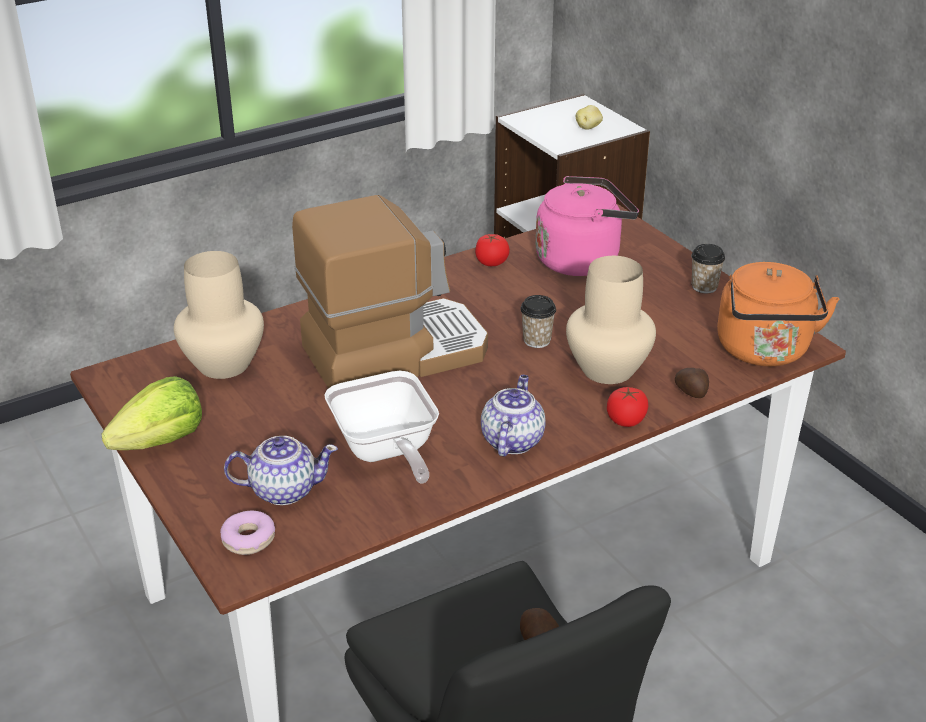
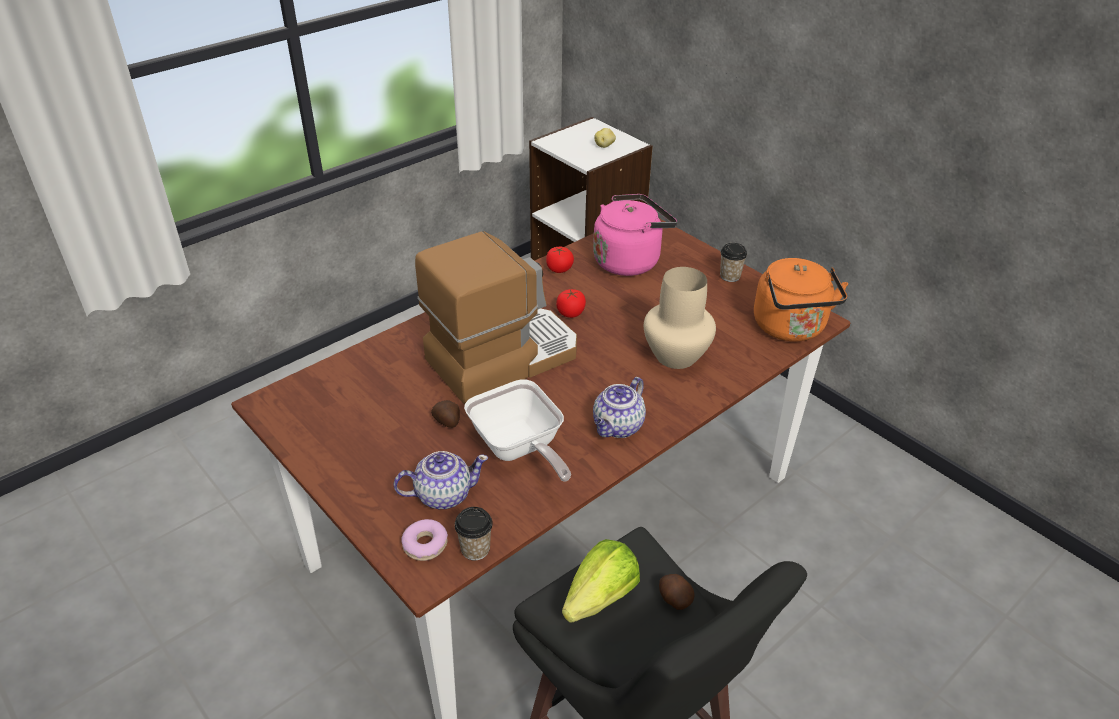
camera: 10 degrees left, 5 degrees up
lettuce [101,376,202,450] -> lettuce moved to [562,539,640,623]
beige vase [174,251,264,379] -> none
teapot [481,375,546,457] -> teapot turned 150 degrees counterclockwise [593,377,646,438]
cup [520,295,556,348] -> cup moved to [455,507,493,560]
tomato [607,387,648,427] -> tomato moved to [556,289,586,318]
potato [675,368,709,398] -> potato moved to [431,400,460,428]

